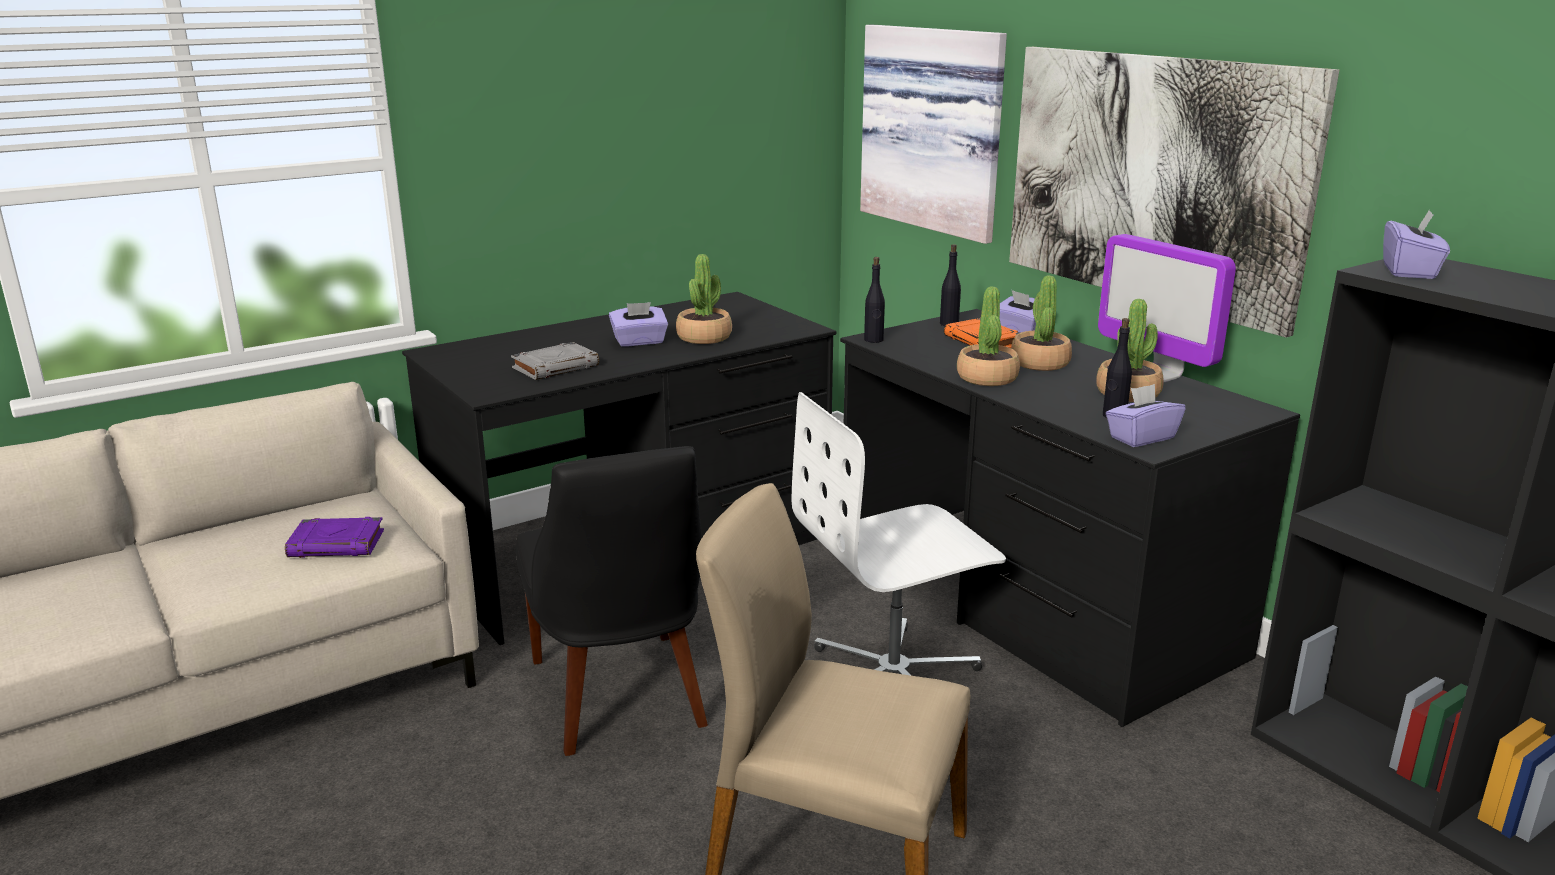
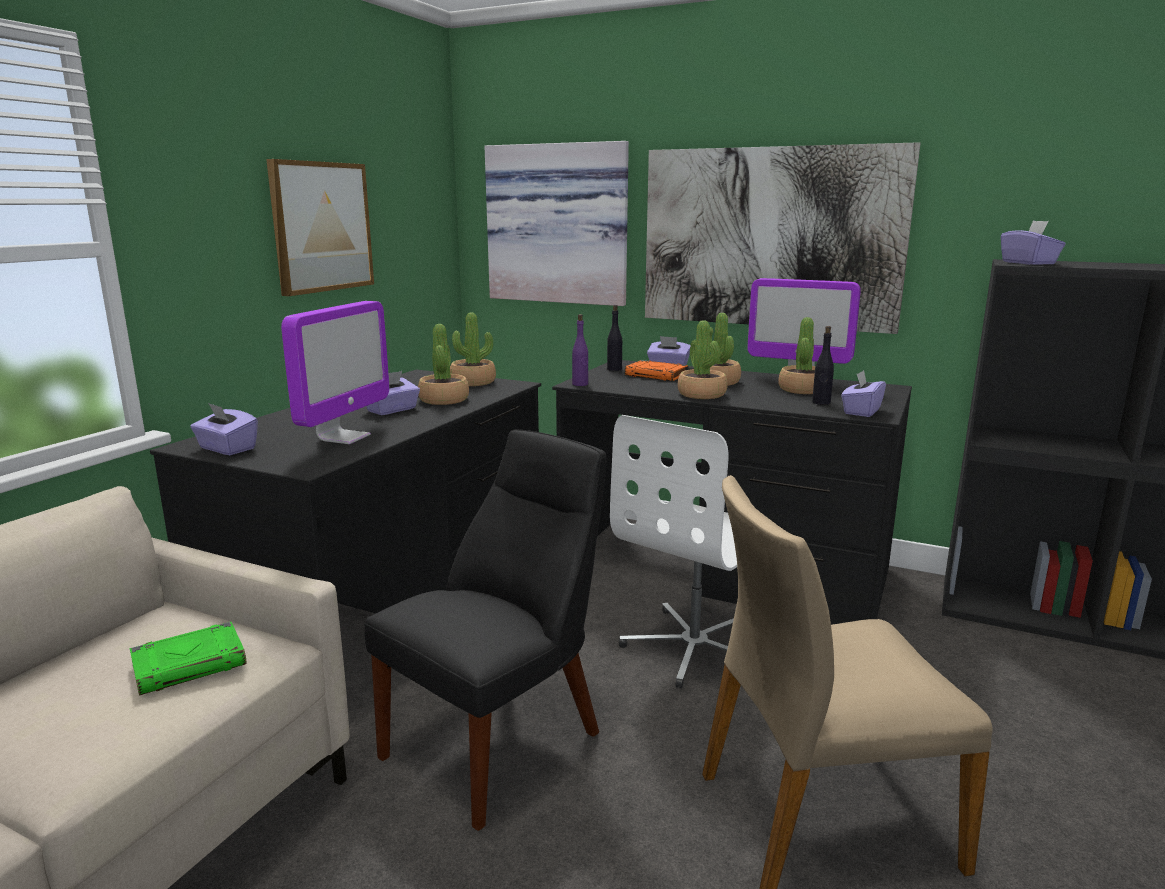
camera: 30 degrees left, 5 degrees down
purple book [285,517,384,558] -> green book [130,622,246,695]
grey book [511,342,599,380] -> monitor [281,301,389,444]
black chair [516,446,708,756] -> black chair turned 90 degrees counterclockwise [364,430,606,831]
black bottle [864,257,885,343] -> purple bottle [572,314,588,386]
none -> purple tissue box [190,403,258,455]
none -> picture [266,159,374,296]
none -> potted plant [450,313,496,386]

